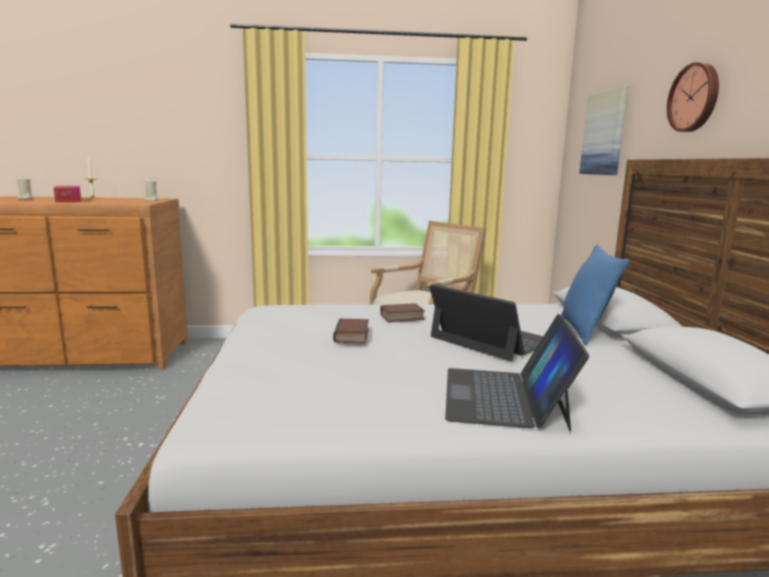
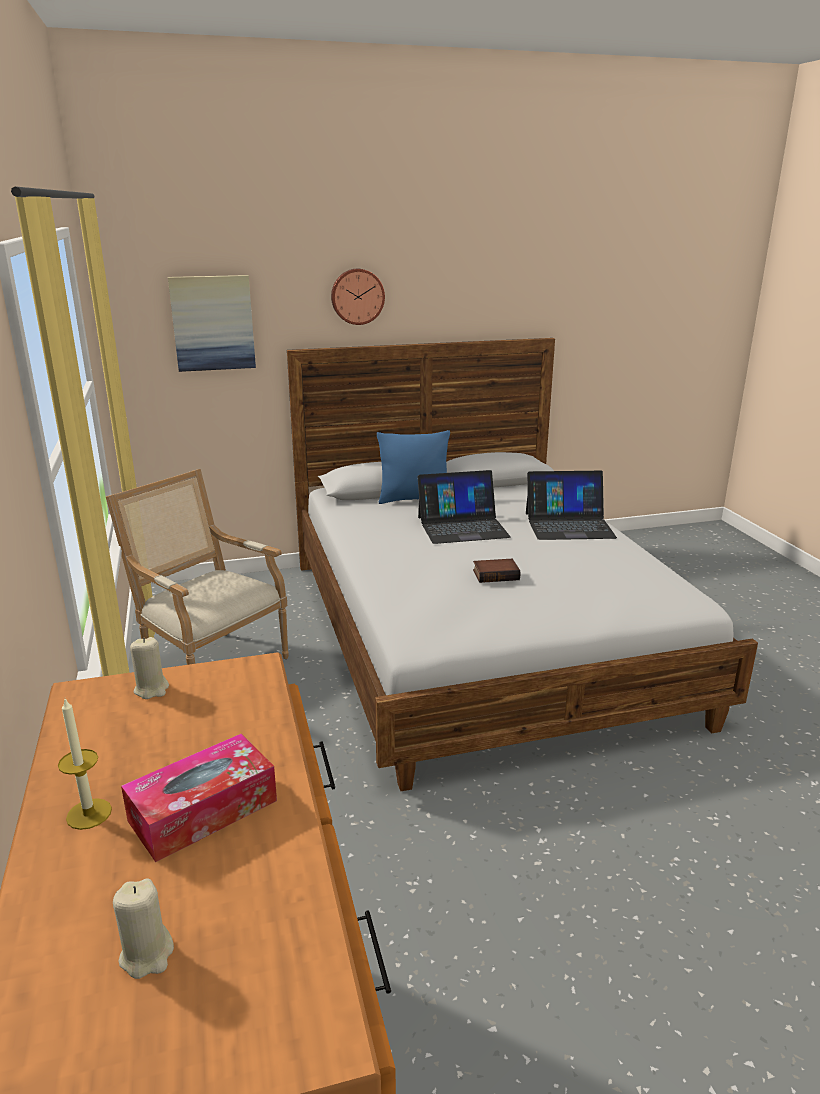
camera: 100 degrees left, 10 degrees up
book [380,303,425,322] -> none
laptop [429,284,543,361] -> laptop turned 135 degrees counterclockwise [417,470,511,544]

